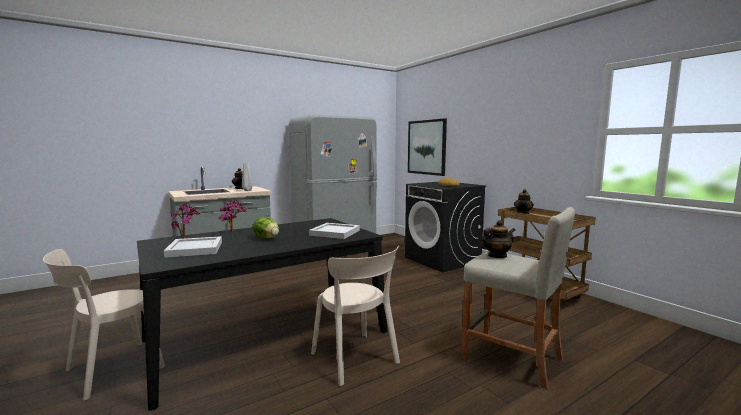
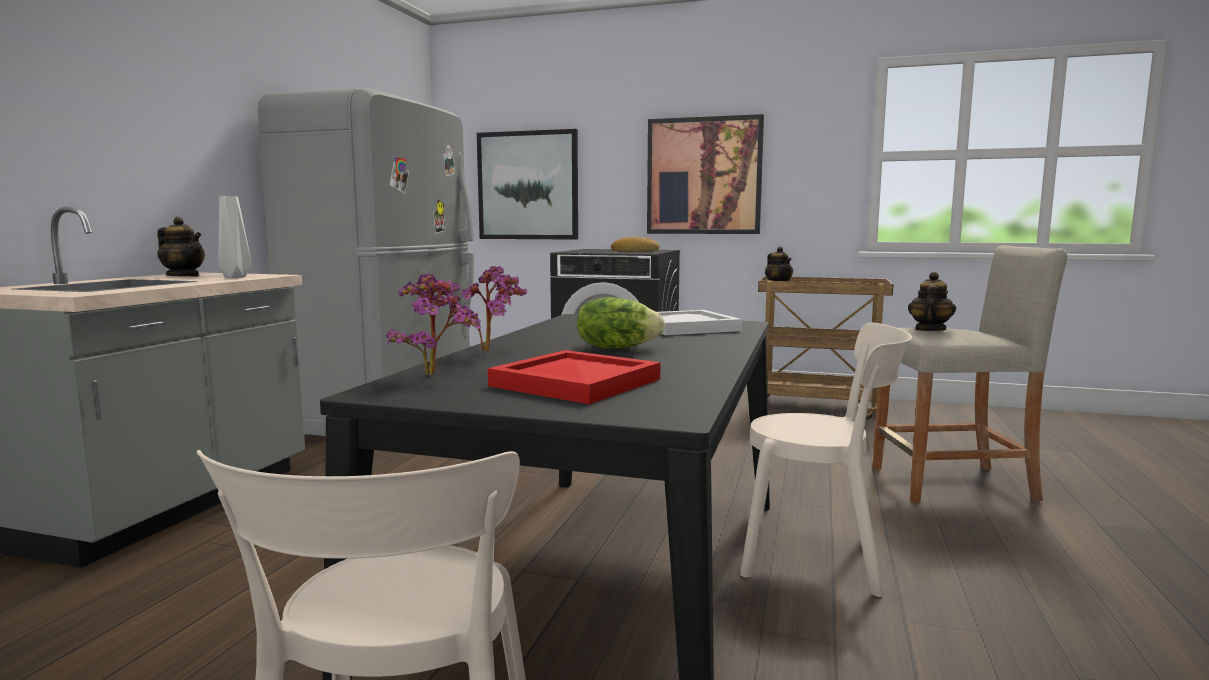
camera: 40 degrees left, 0 degrees up
white tray [164,236,222,258] -> red tray [488,350,661,404]
none -> picture [647,114,764,234]

